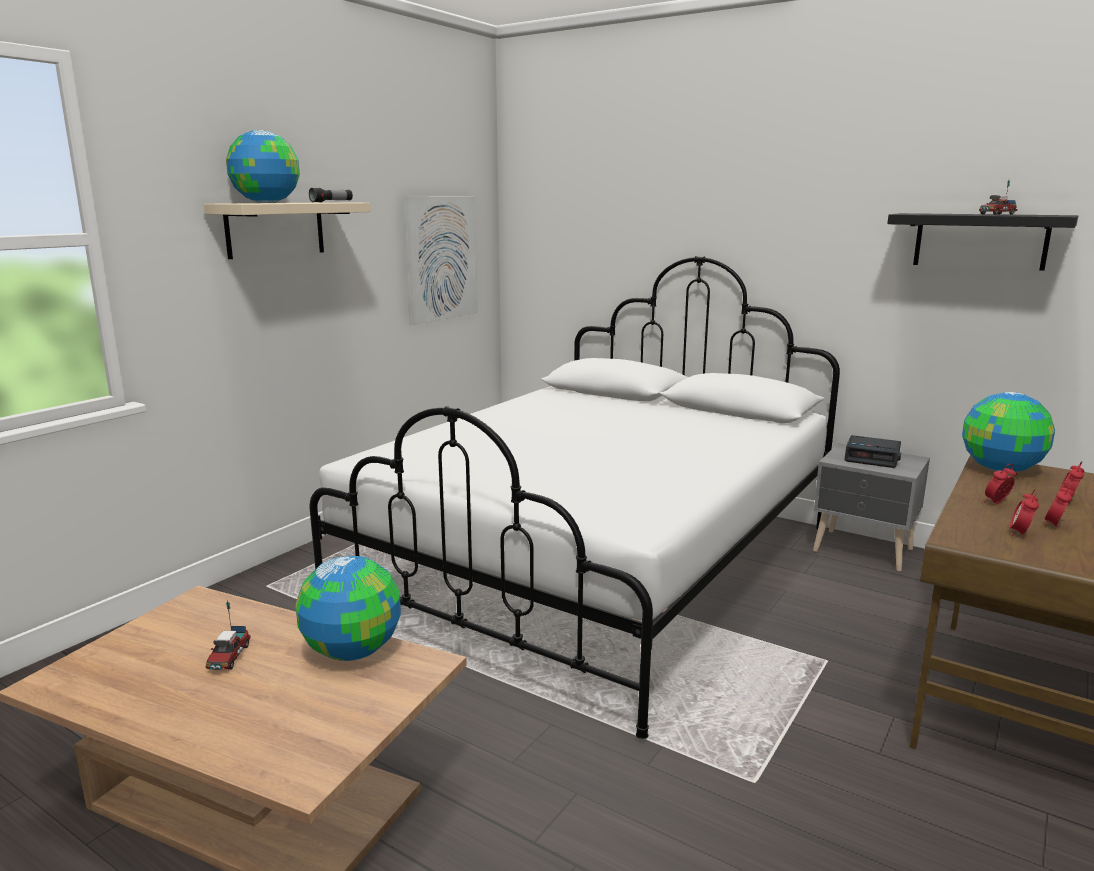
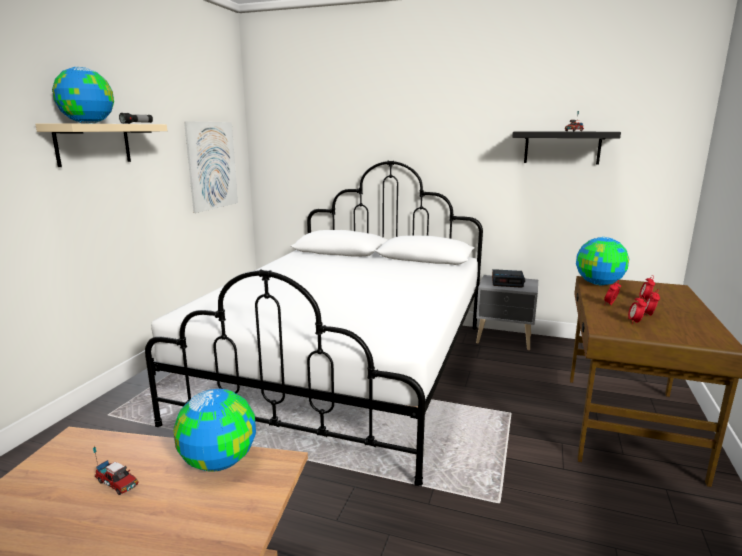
camera: 15 degrees left, 0 degrees up
toy truck [205,600,251,670] -> toy truck turned 45 degrees counterclockwise [93,447,139,495]

